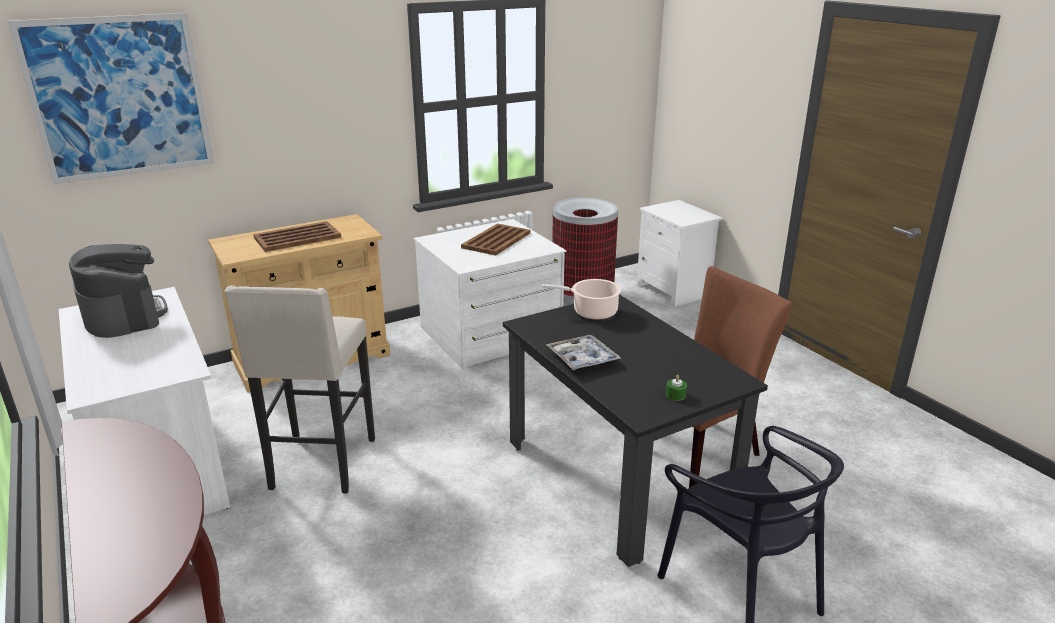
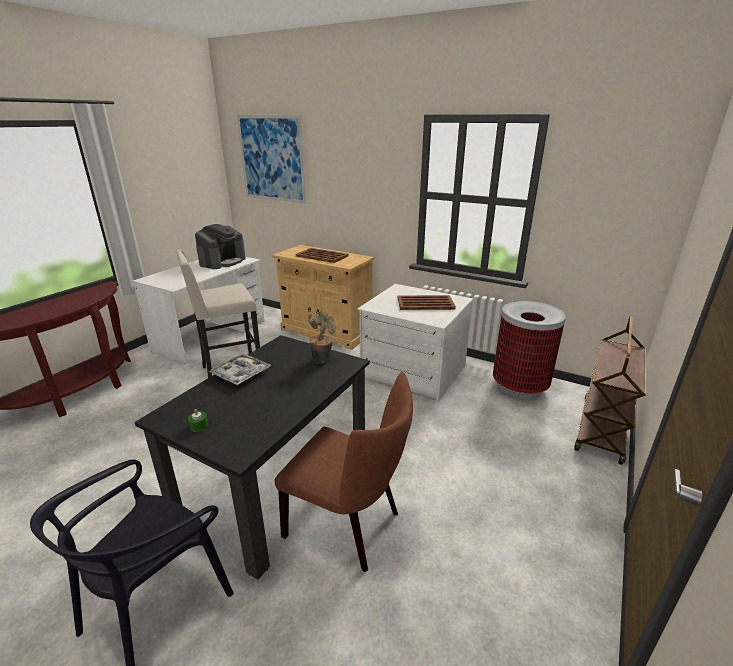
camera: 60 degrees right, 0 degrees up
cooking pot [542,279,621,319] -> potted plant [308,311,336,364]
white nightstand [637,200,723,308] -> brown cart [574,315,646,465]

